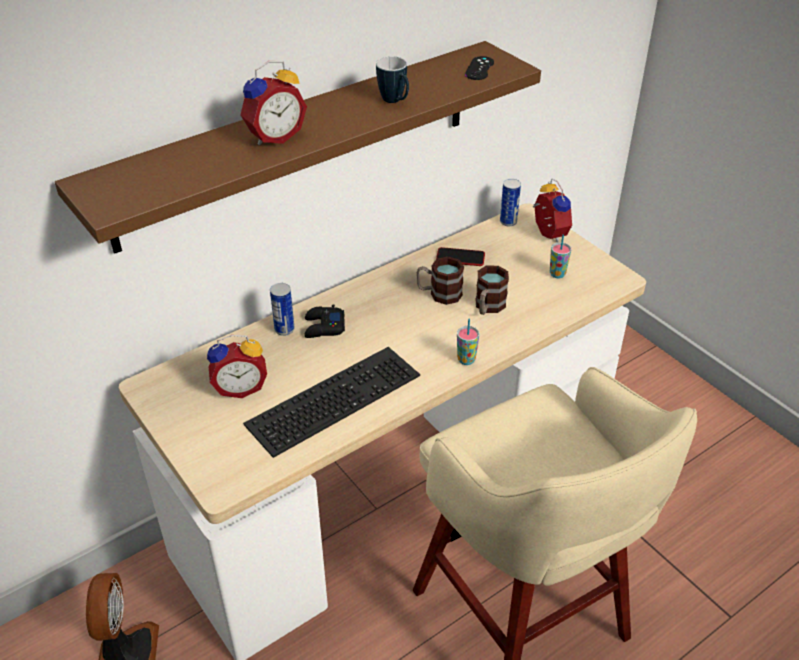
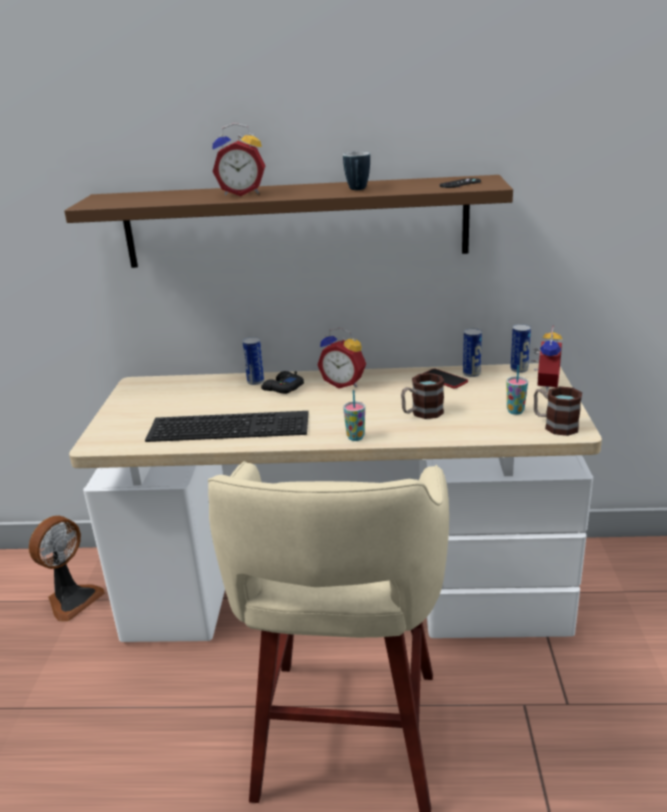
camera: 40 degrees right, 15 degrees down
alarm clock [207,335,267,398] -> alarm clock moved to [317,328,366,388]
mug [416,256,464,305] -> mug moved to [534,386,582,436]
none -> can [463,328,482,377]

